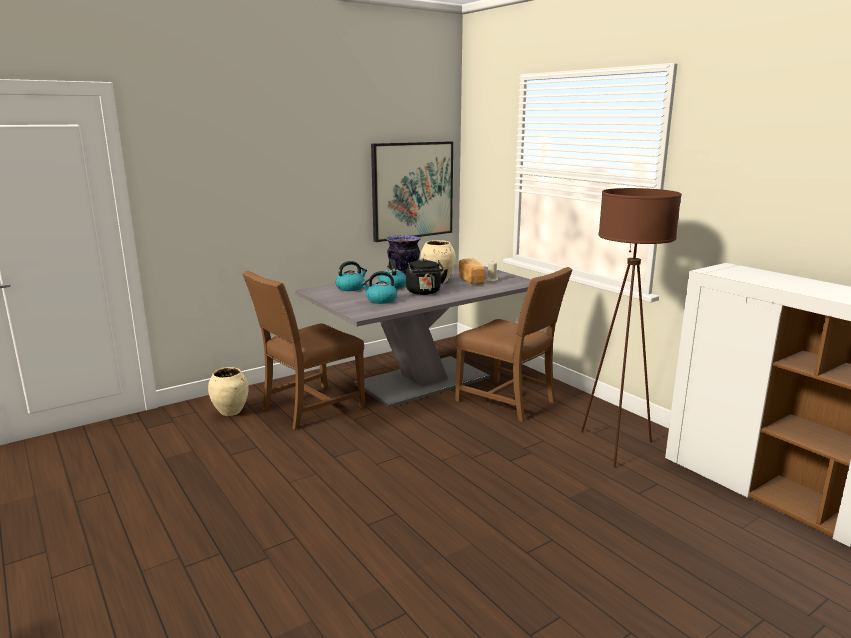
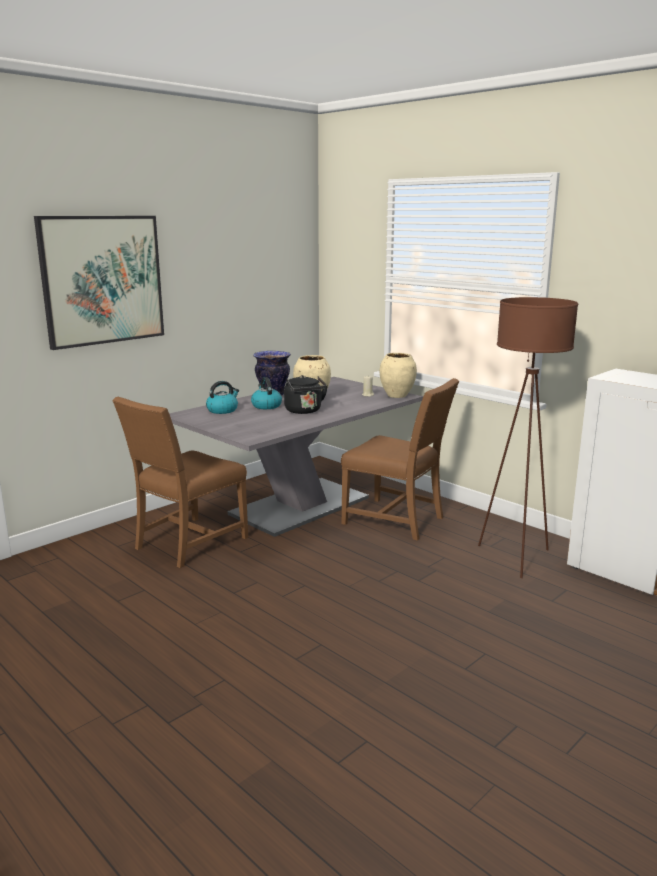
camera: 10 degrees left, 0 degrees up
beige vase [208,367,249,416] -> beige vase moved to [380,353,417,398]
kettle [361,271,397,304] -> none
picture [371,141,453,242] -> picture moved to [34,216,164,350]
bread [459,258,485,285] -> none

